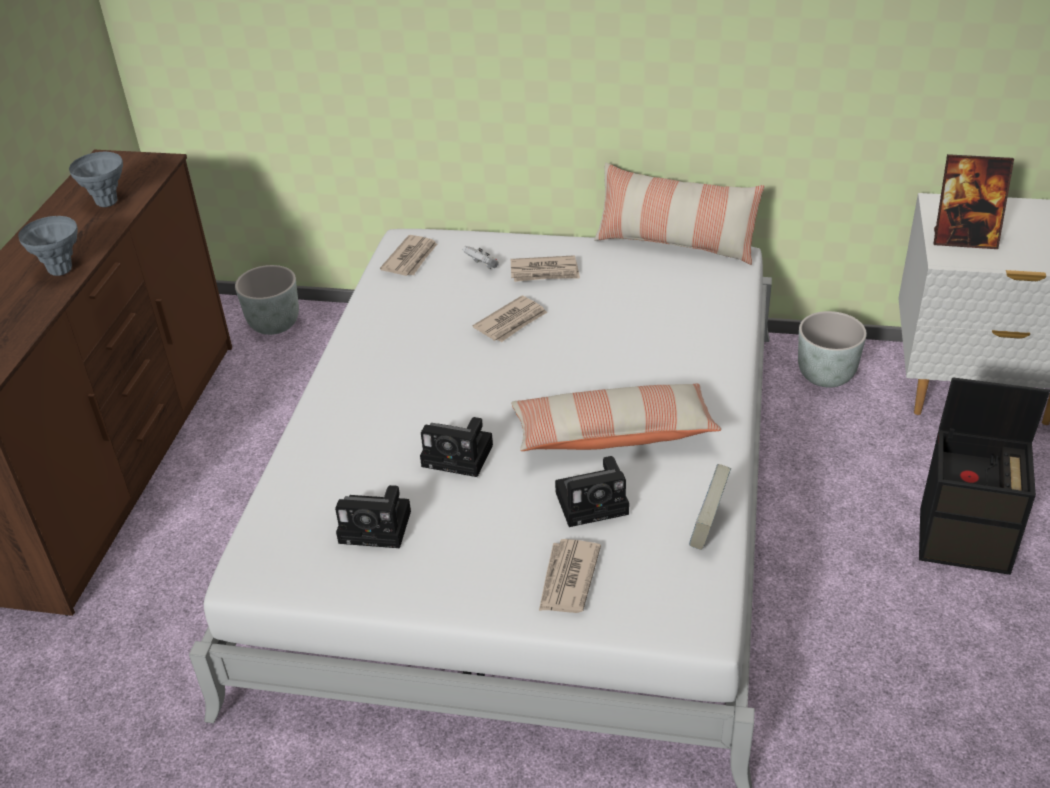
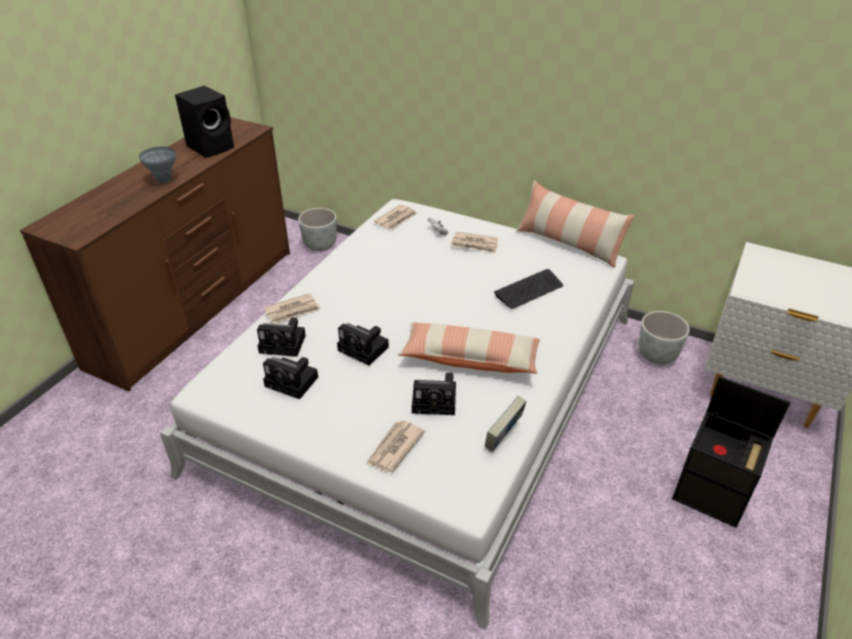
camera: 15 degrees right, 0 degrees up
grey vase [69,152,123,207] -> black speaker [175,85,234,158]
newspaper [472,296,547,342] -> newspaper moved to [264,293,320,324]
picture frame [933,154,1014,249] -> none
none -> camera [257,317,306,357]
none -> keyboard [494,269,563,309]

